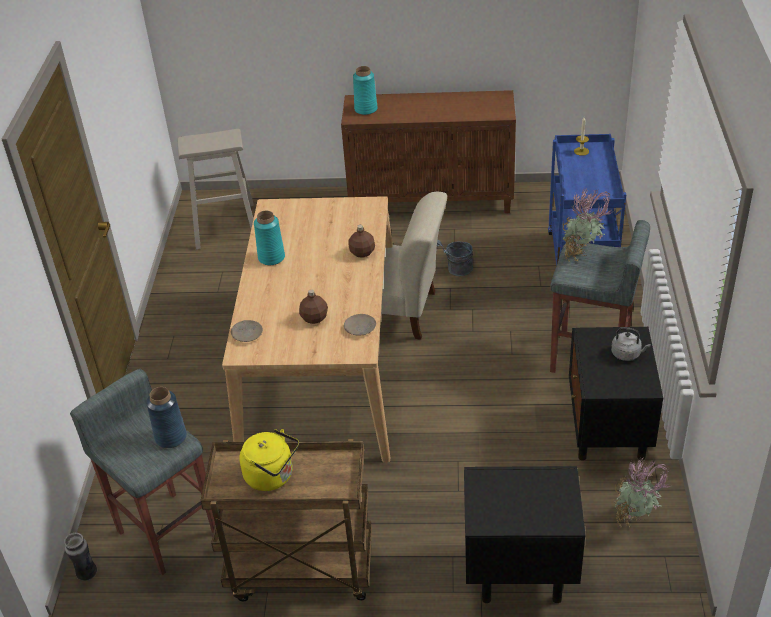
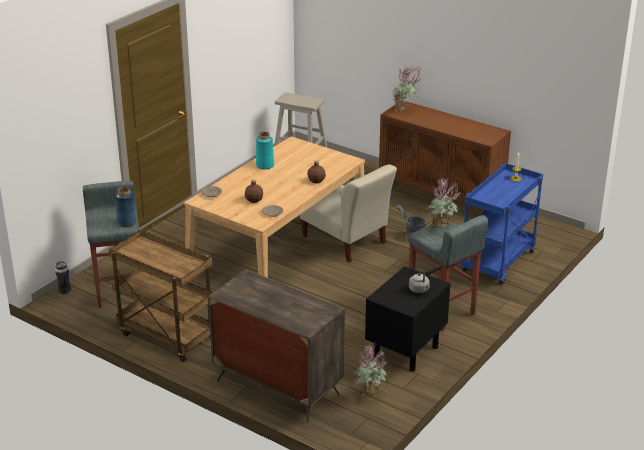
camera: 30 degrees right, 10 degrees down
yellow kettle [239,429,299,491] -> none
turquoise vase [353,66,378,115] -> potted plant [393,66,422,113]
black nightstand [464,466,586,603] -> dresser [208,269,345,425]

